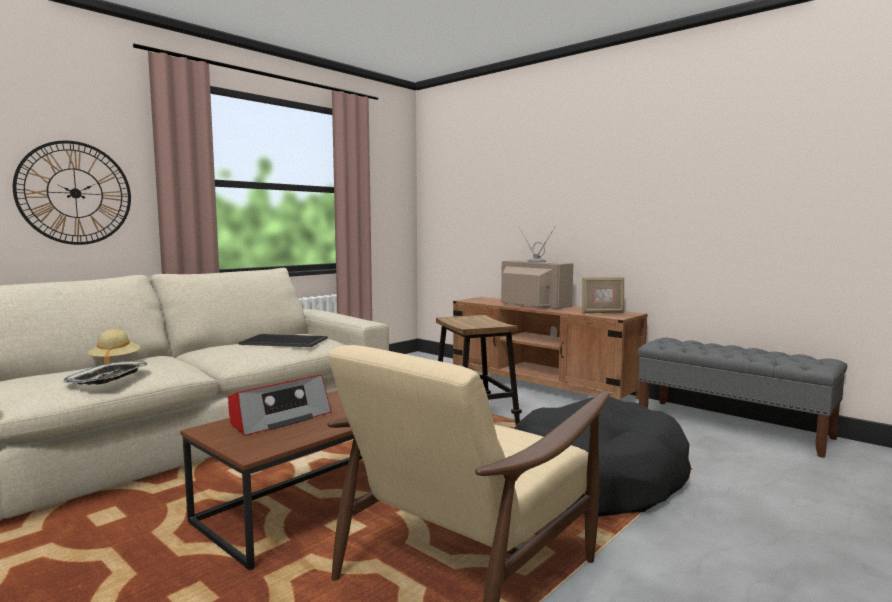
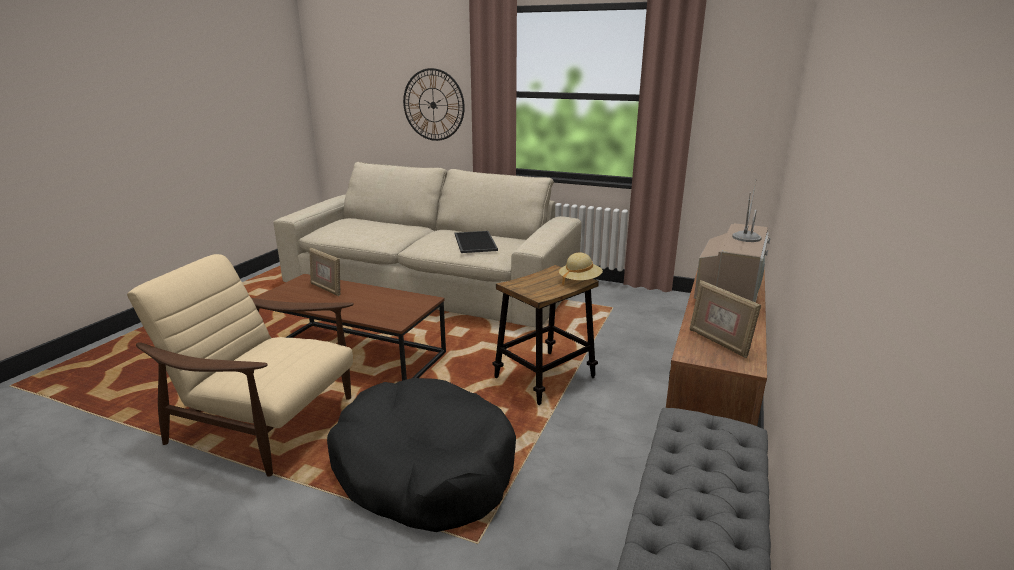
camera: 70 degrees right, 15 degrees up
tray [64,361,148,385] -> none
beige hat [87,329,140,364] -> beige hat moved to [559,252,603,286]
radio [228,375,332,436] -> picture frame [309,248,341,296]

